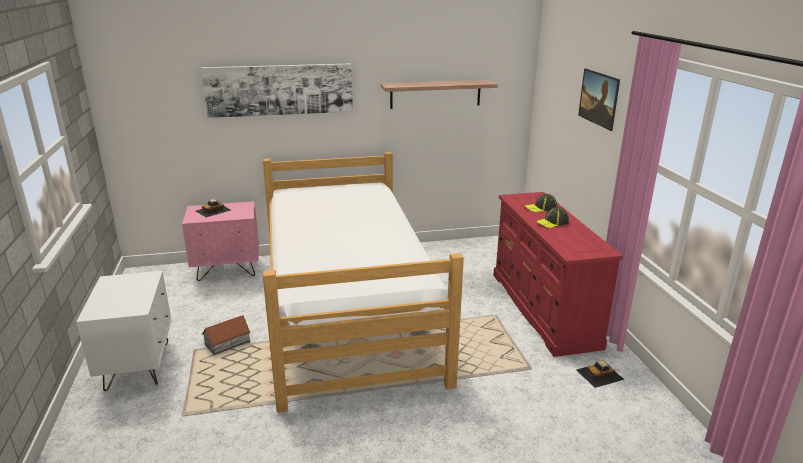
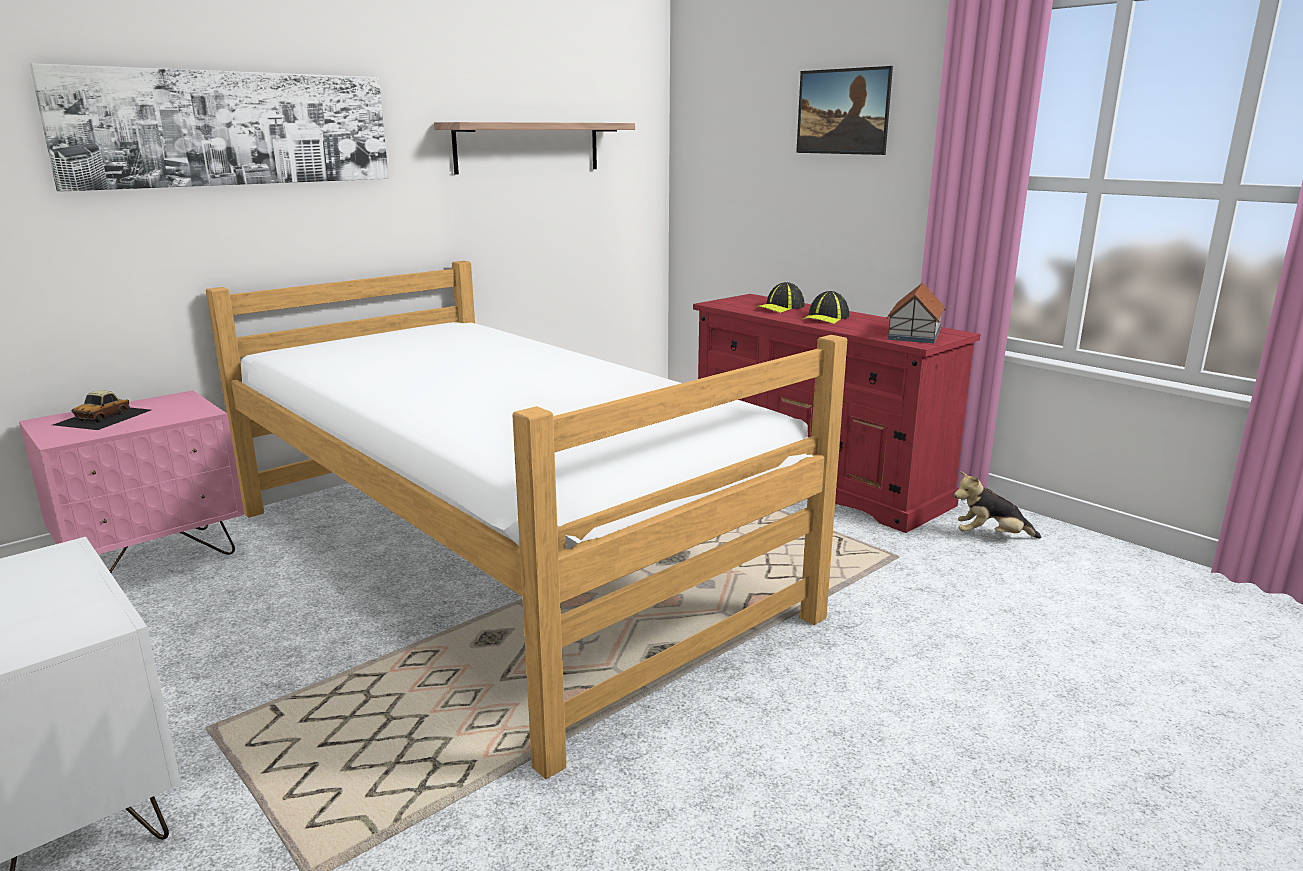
camera: 30 degrees left, 5 degrees down
toy house [202,315,251,355] -> toy house moved to [886,283,945,343]
toy car [577,360,624,388] -> plush toy [954,471,1041,538]

